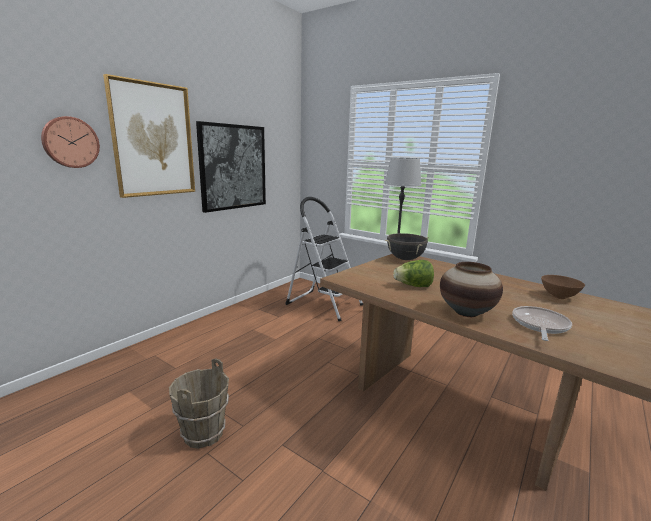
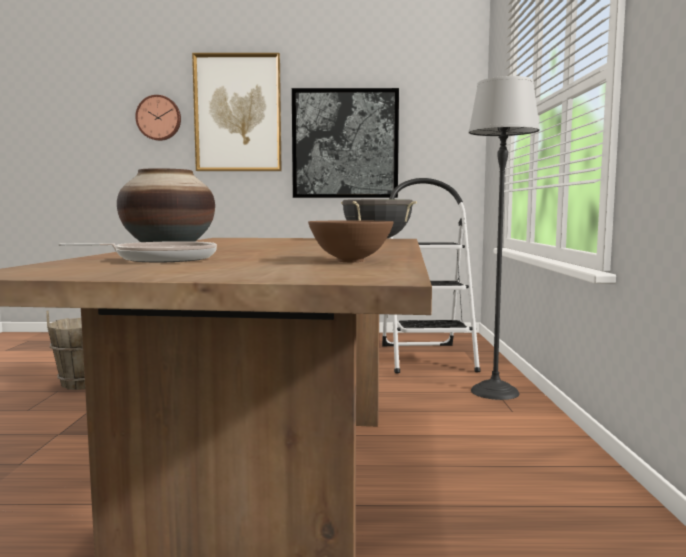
camera: 55 degrees right, 10 degrees down
lettuce [393,260,434,287] -> none

